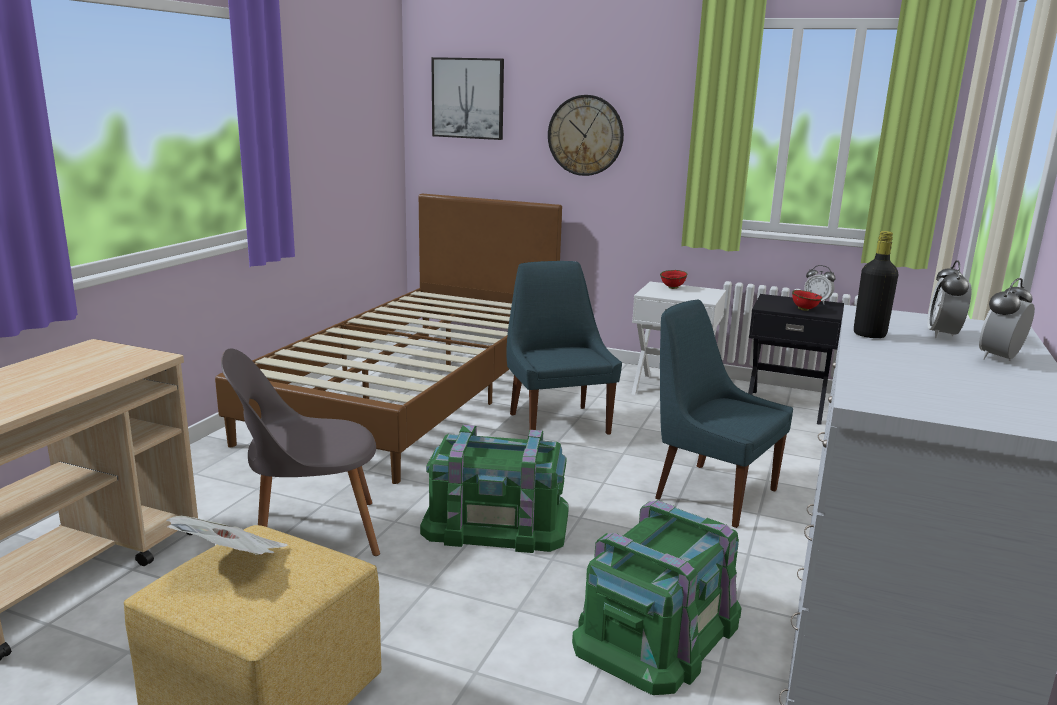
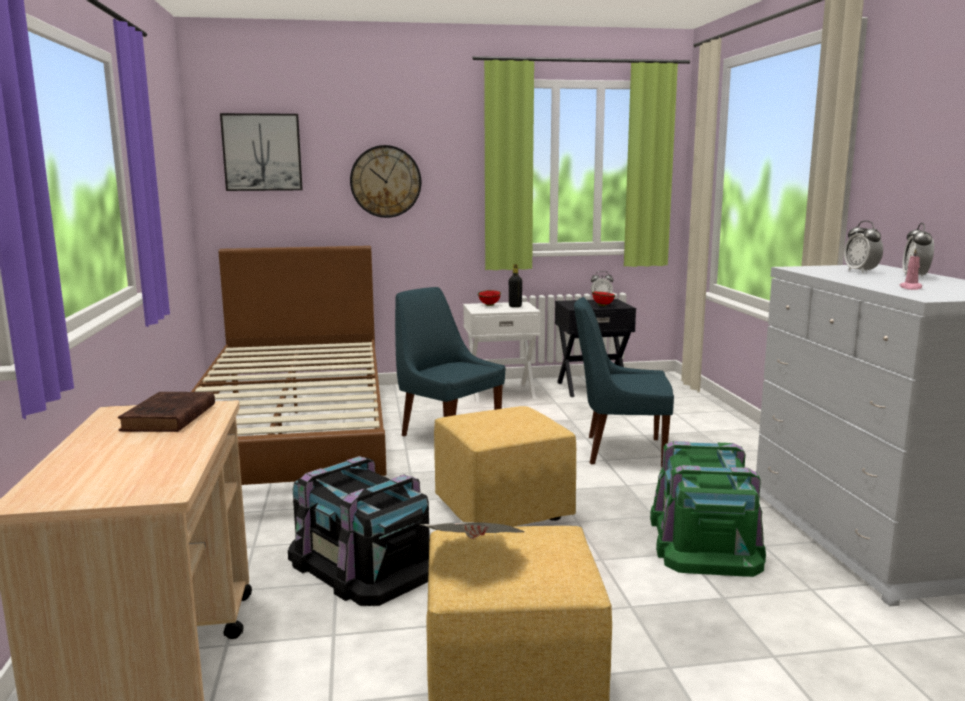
camera: 30 degrees left, 5 degrees down
grey chair [221,348,380,556] -> black storage box [288,456,430,606]
green storage box [420,425,569,553] -> yellow ottoman [434,406,576,527]
black bottle [854,231,898,338] -> black bottle moved to [509,264,522,307]
none -> brown book [118,392,215,432]
none -> pink candle [900,248,922,290]

